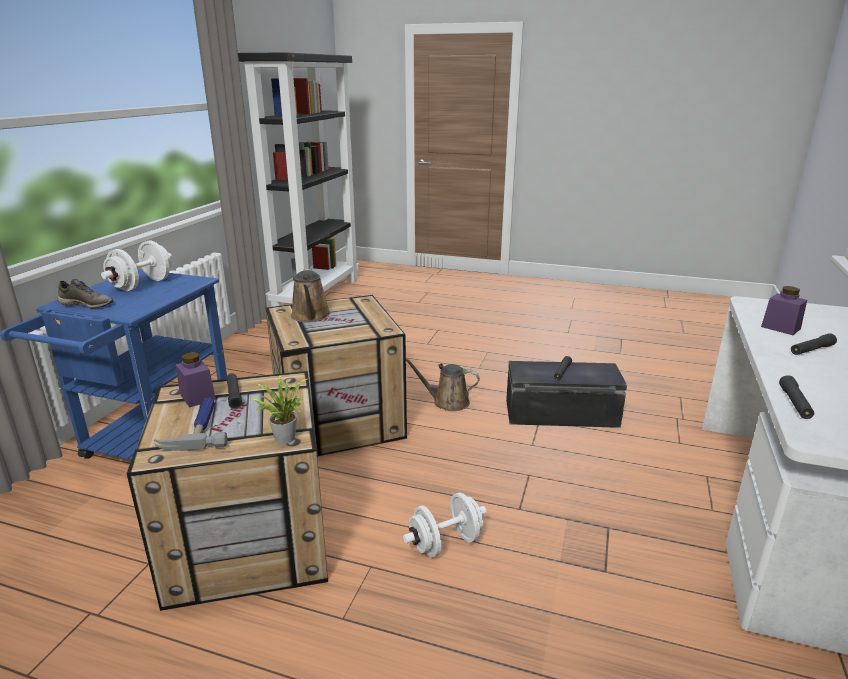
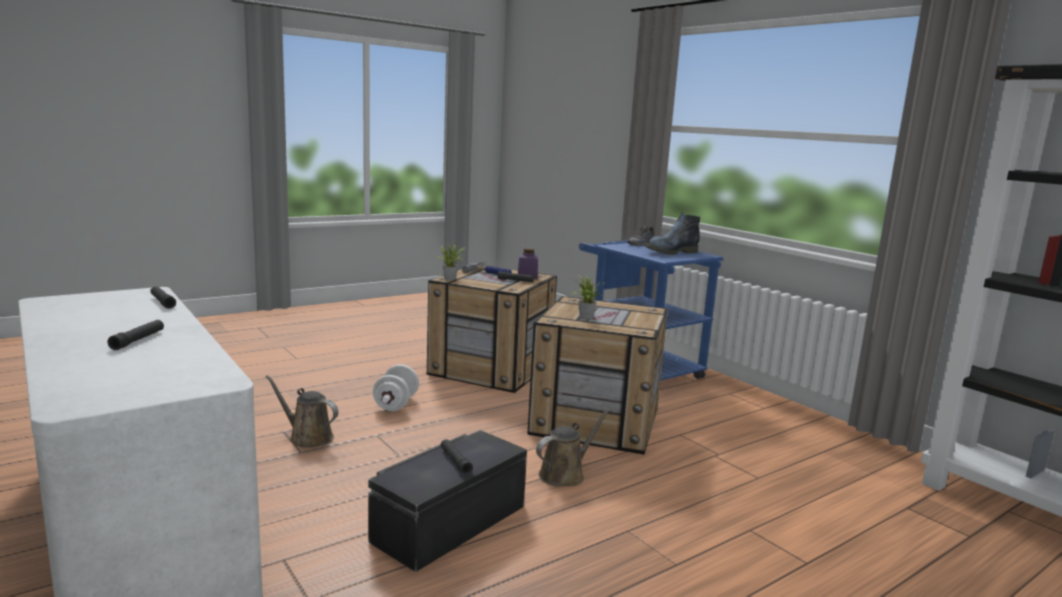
camera: 125 degrees right, 10 degrees down
white dumbbell [101,241,172,291] -> boot [646,213,700,255]
brown watering can [291,268,331,322] -> brown watering can moved to [266,375,339,448]
purple jar [761,286,807,335] -> none
none -> potted plant [570,276,604,319]

